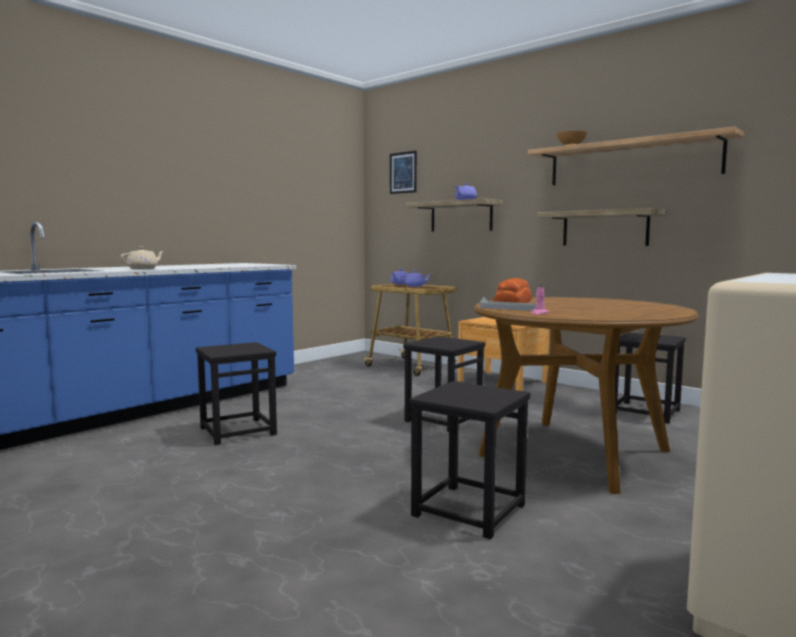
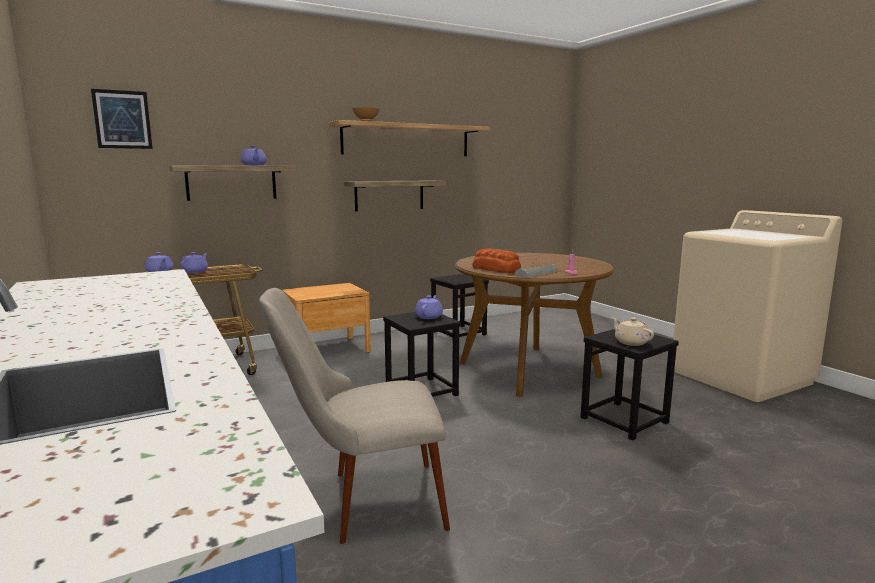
camera: 70 degrees left, 5 degrees up
beige teapot [121,247,164,269] -> beige teapot moved to [611,317,654,346]
black stool [196,342,277,445] -> beige chair [259,288,450,544]
none -> purple teapot [415,295,443,319]

